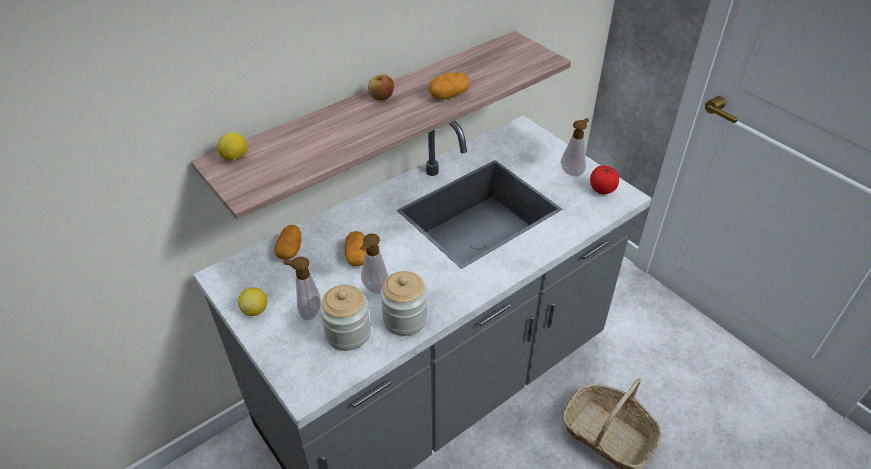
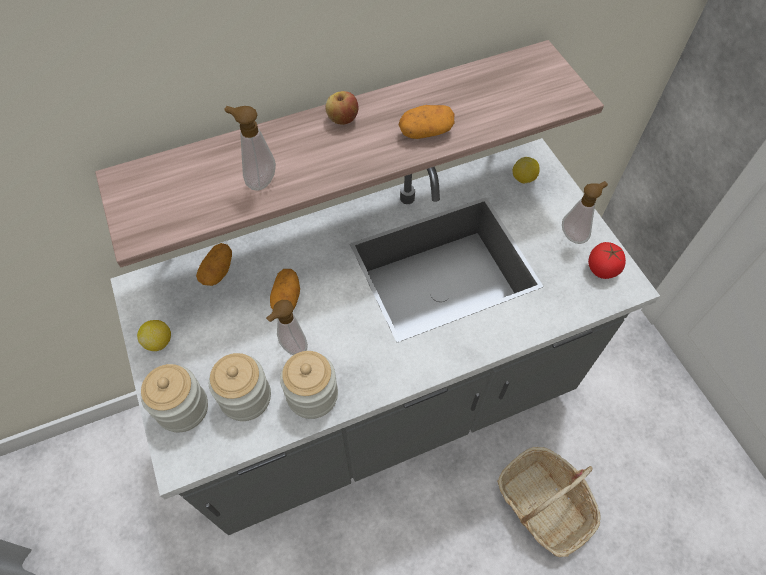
camera: 15 degrees right, 15 degrees up
lemon [217,132,248,161] -> lemon moved to [512,157,540,184]
soap dispenser [283,257,321,320] -> soap dispenser moved to [224,106,276,191]
none -> jar [141,364,208,432]

